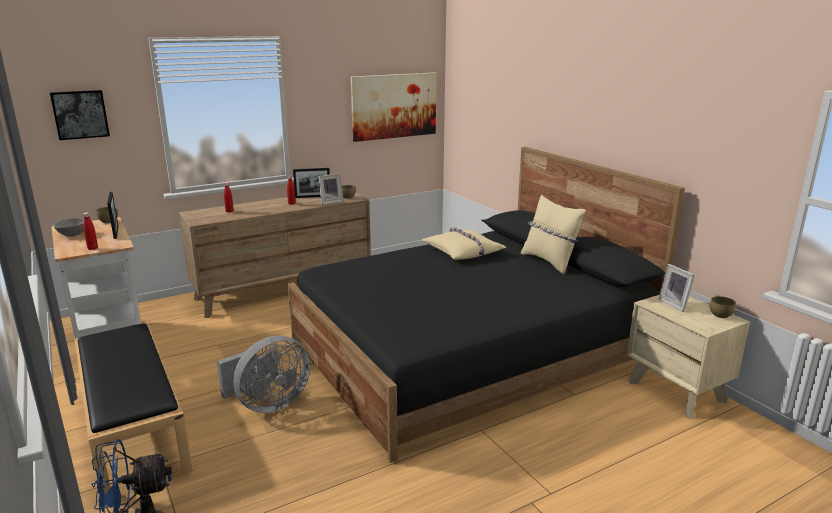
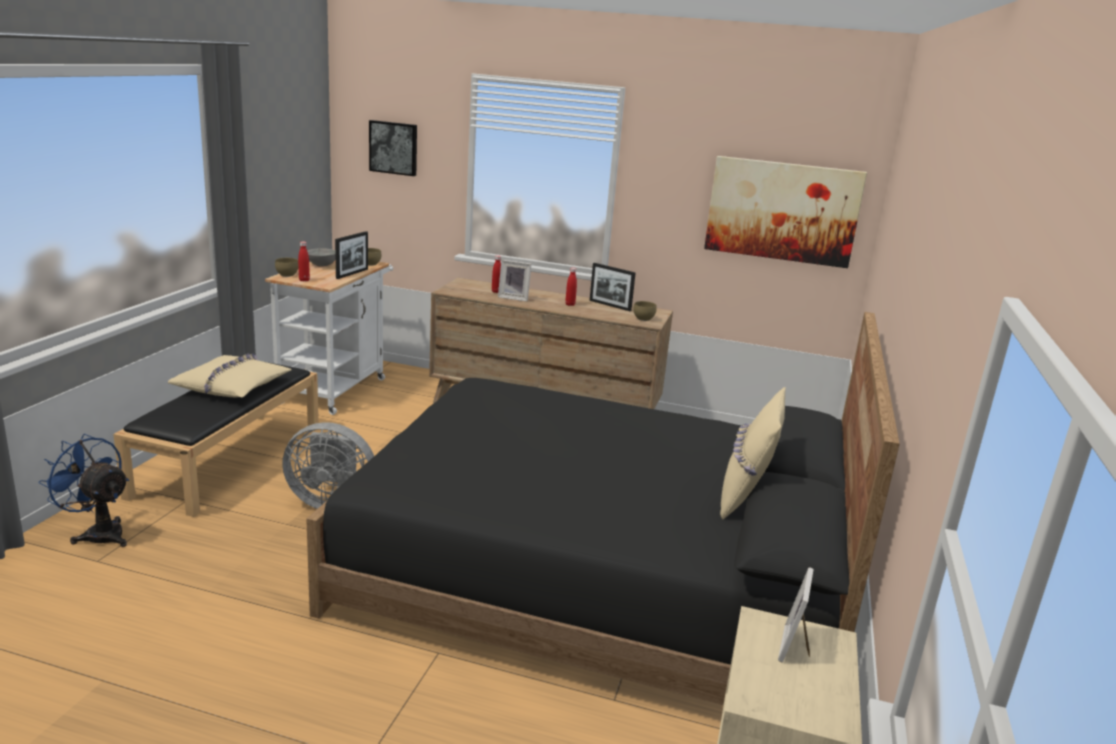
camera: 45 degrees right, 0 degrees up
picture frame [318,173,343,205] -> picture frame moved to [498,260,532,302]
beige pillow [422,227,506,260] -> beige pillow moved to [167,353,291,398]
brown bowl [710,296,736,318] -> brown bowl moved to [275,258,298,277]

